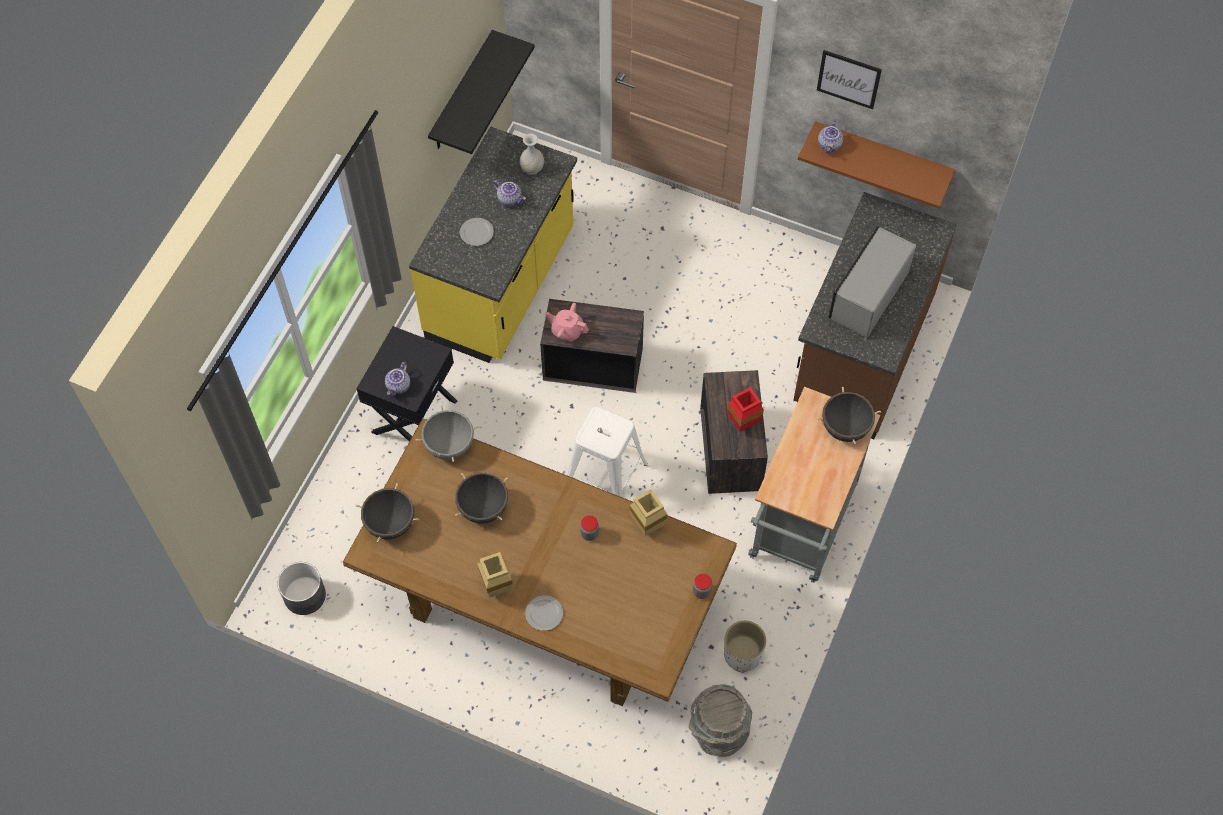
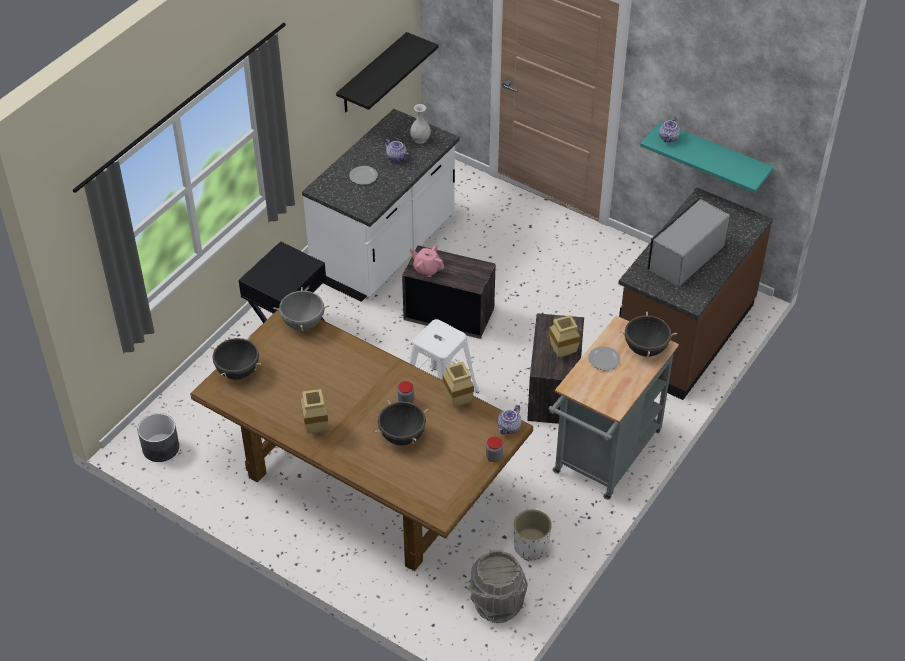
camera: 10 degrees right, 15 degrees down
teapot [385,362,410,396] -> teapot moved to [498,405,522,434]
yellow counter [409,127,577,363] -> white counter [302,109,460,302]
black cooking pot [455,473,508,524] -> black cooking pot moved to [375,400,428,445]
plate [525,595,563,631] -> plate moved to [588,346,620,370]
red vase [727,387,764,432] -> beige vase [549,315,580,357]
brown shelf [798,121,955,209] -> turquoise shelf [640,122,774,193]
picture [817,50,882,109] -> none

